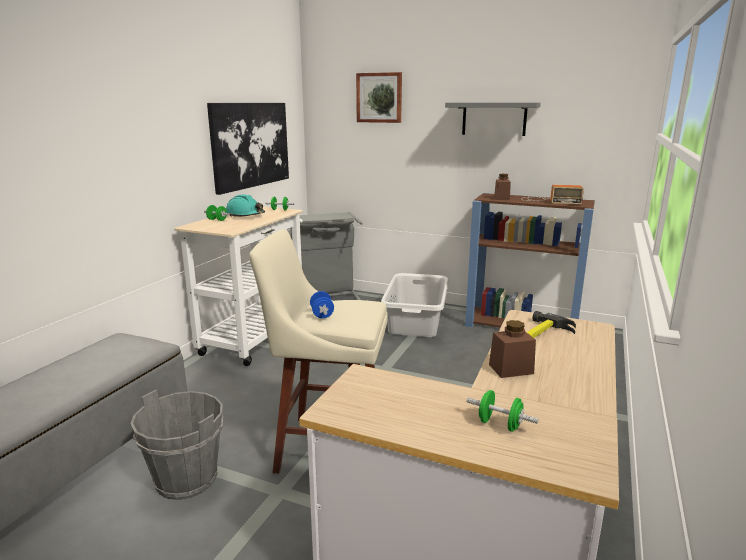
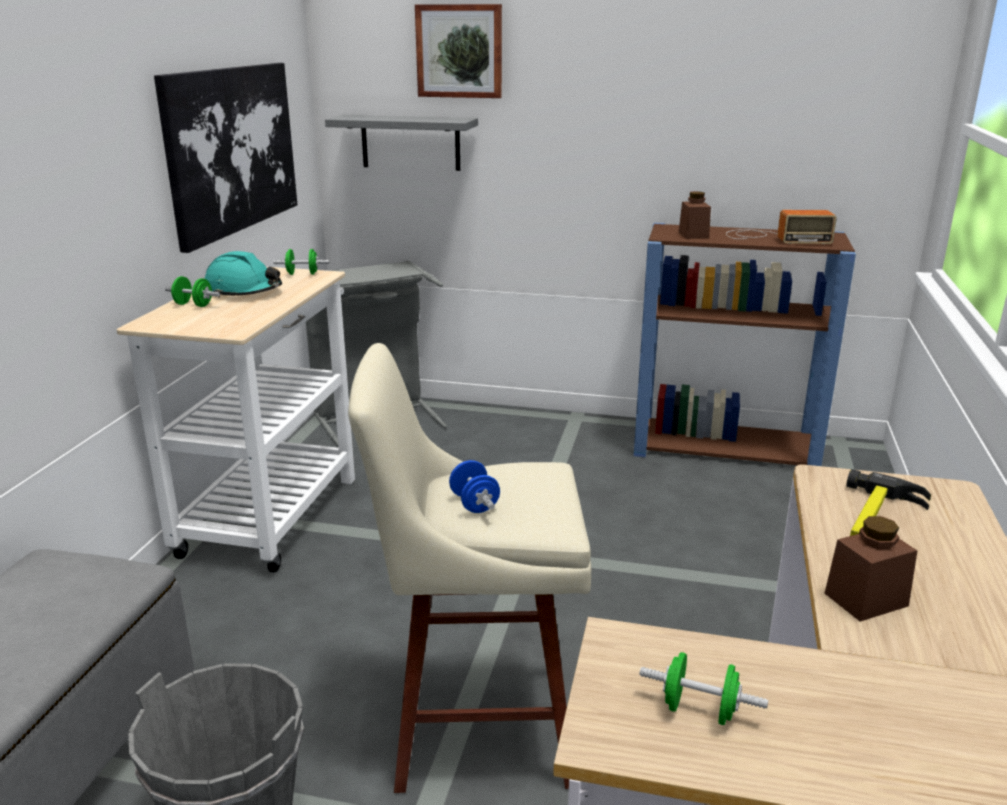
camera: 10 degrees left, 5 degrees up
grey laundry basket [381,273,449,337] -> none
grey shelf [445,103,541,136] -> grey shelf moved to [325,115,478,171]
green dumbbell [467,390,539,432] -> green dumbbell moved to [639,652,768,725]

